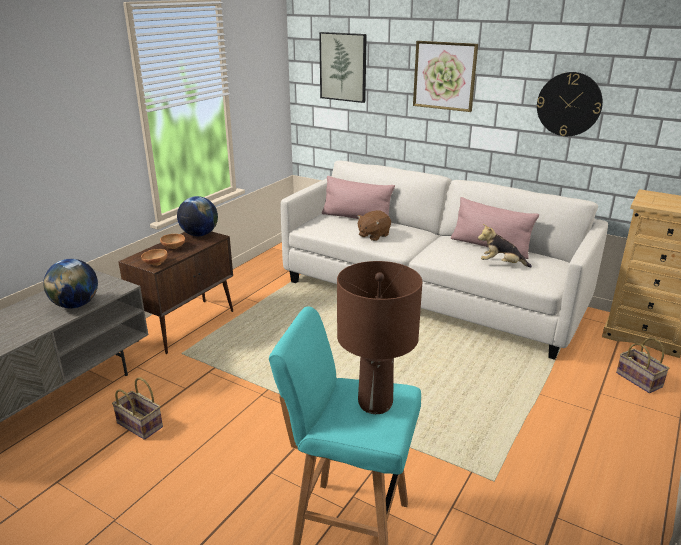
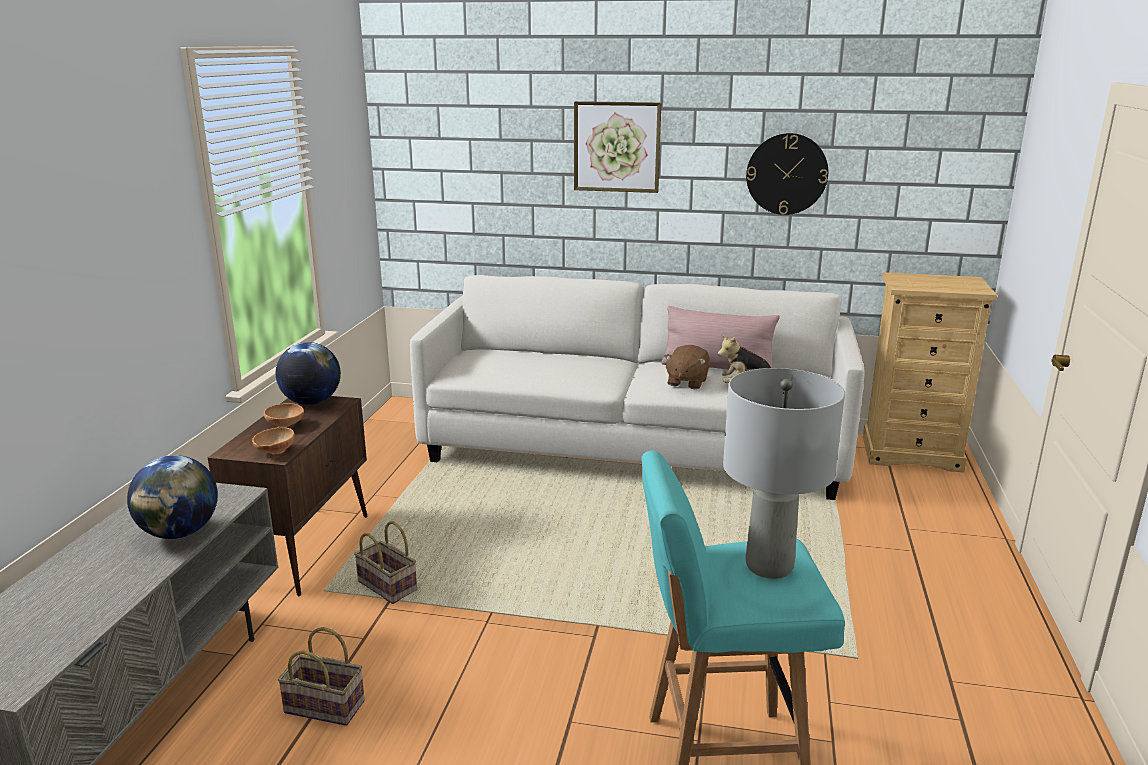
camera: 20 degrees left, 5 degrees down
picture [319,32,367,103] -> none
pink pillow [322,176,395,219] -> none
brown table lamp [337,261,422,414] -> grey table lamp [723,368,845,579]
brown plush toy [357,210,391,241] -> brown plush toy moved to [664,345,710,389]
basket [616,338,669,393] -> basket moved to [354,521,417,604]

